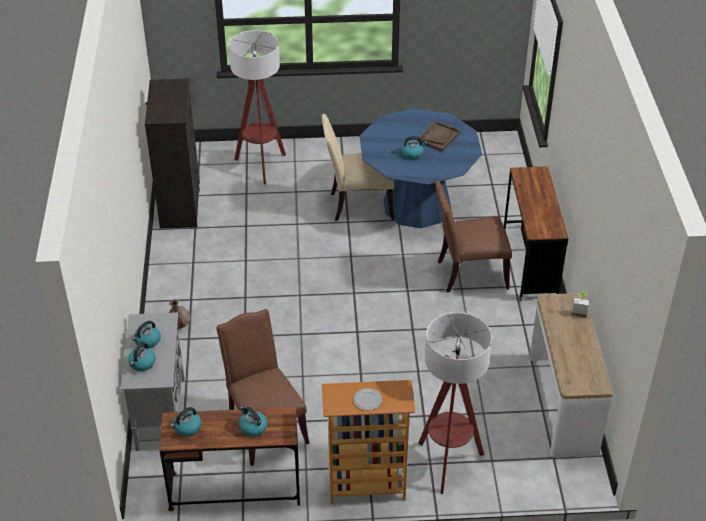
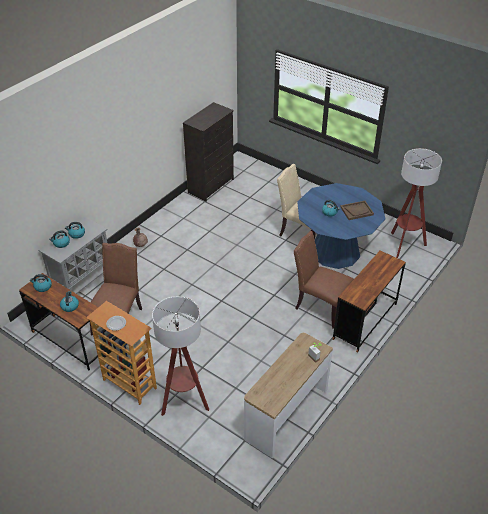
camera: 40 degrees right, 0 degrees up
floor lamp [229,30,286,185] -> floor lamp moved to [391,148,442,258]

